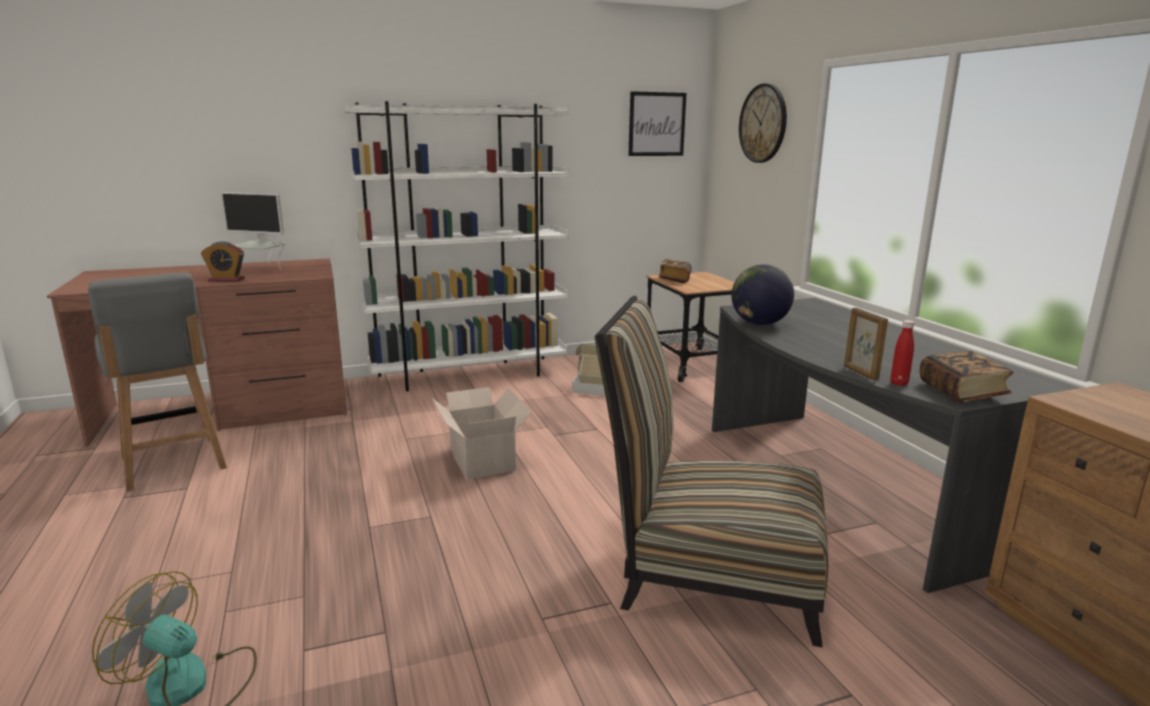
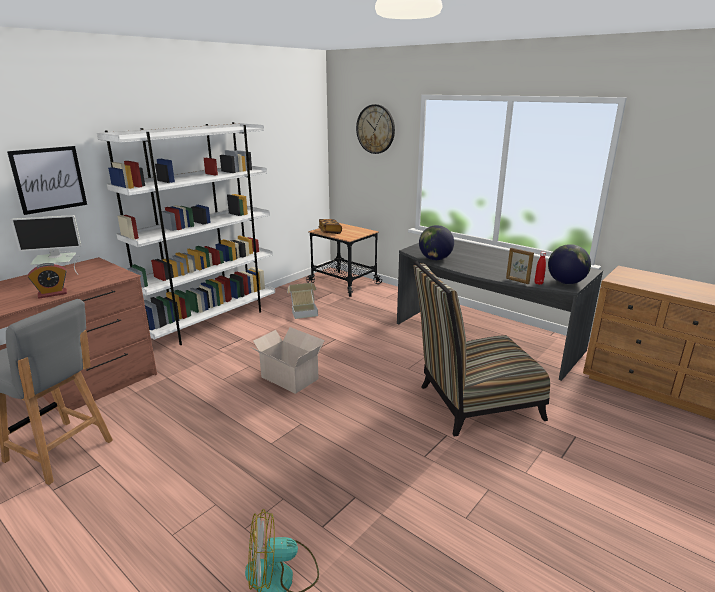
camera: 30 degrees left, 5 degrees up
picture [628,91,687,156] -> picture moved to [7,146,87,215]
book [920,351,1014,402] -> globe [548,244,591,284]

